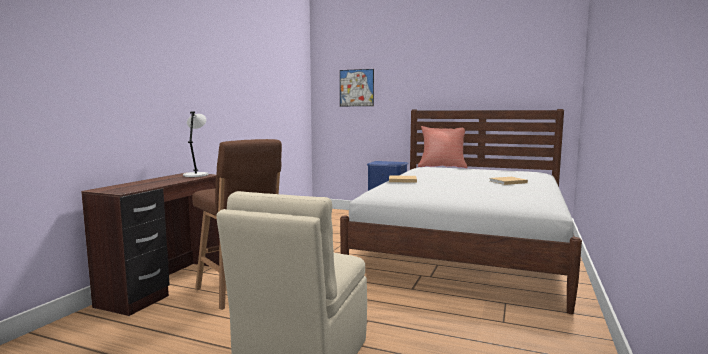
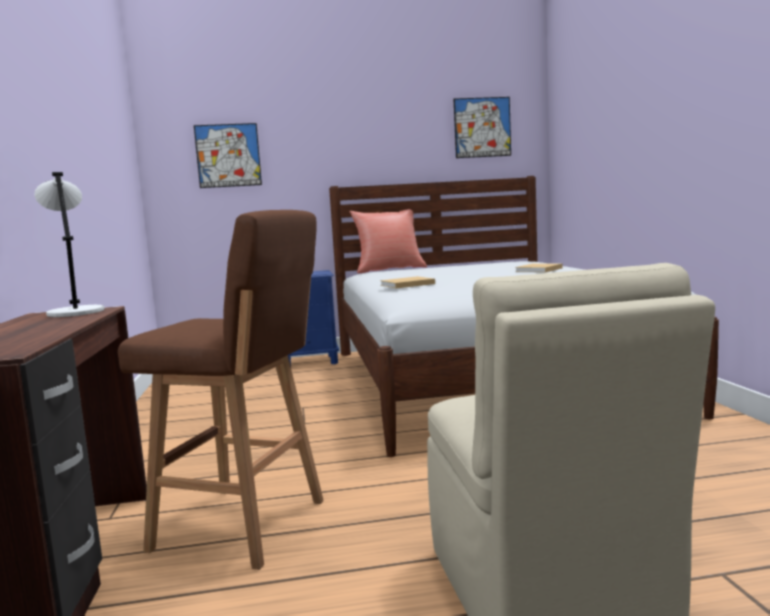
camera: 30 degrees left, 0 degrees up
none -> picture [454,97,511,158]

